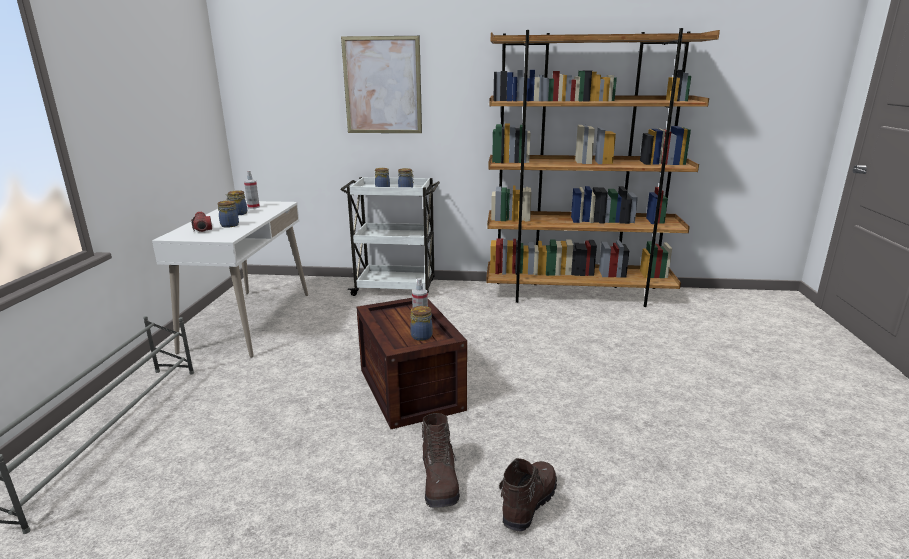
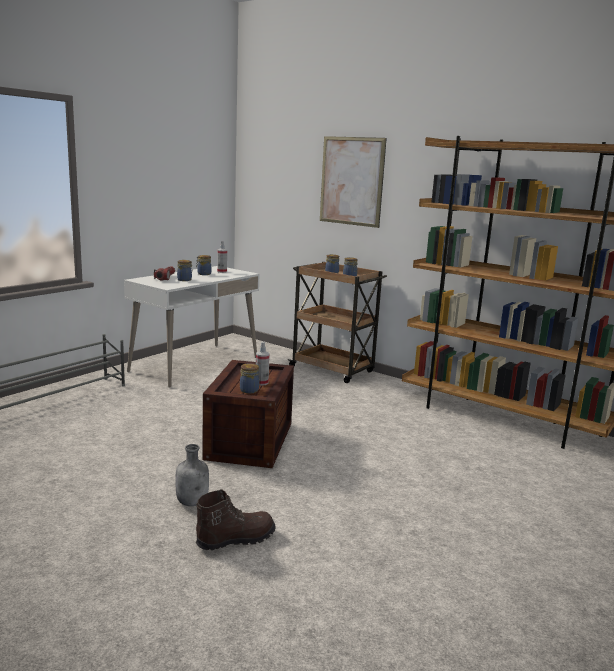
camera: 30 degrees right, 5 degrees down
white cart [340,177,440,296] -> brown cart [288,262,387,383]
brown boot [422,413,460,508] -> grey bottle [175,444,209,506]

